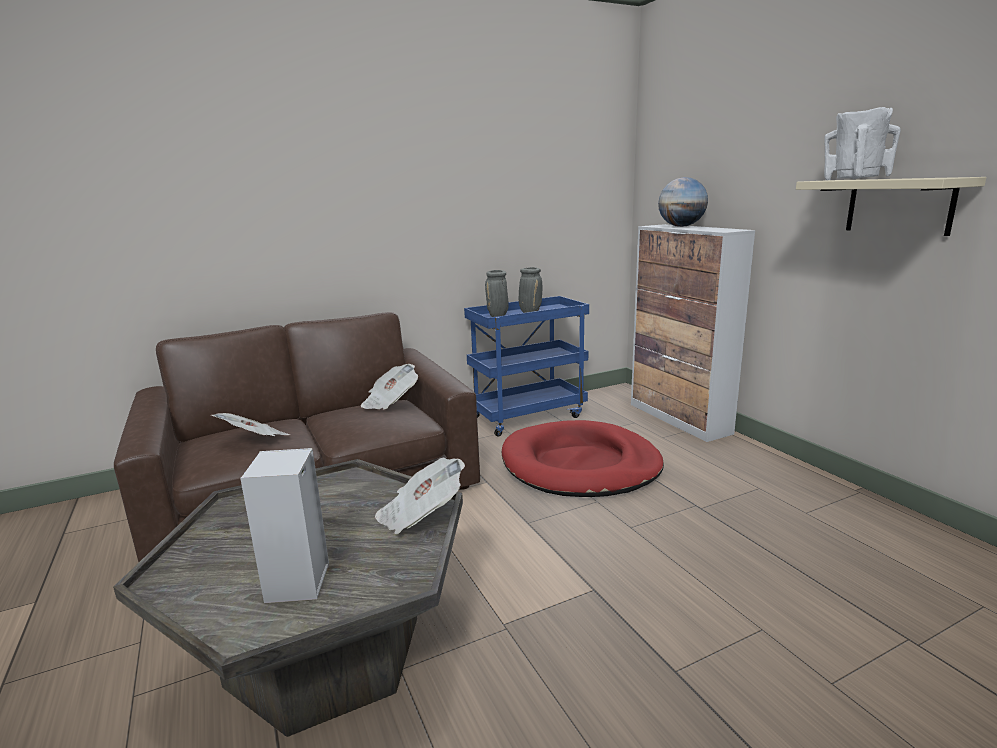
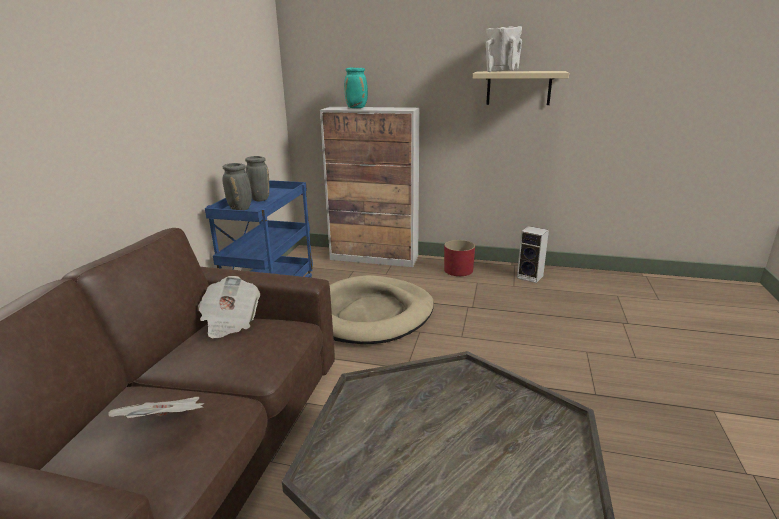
camera: 50 degrees left, 5 degrees up
speaker [240,448,329,603] -> speaker moved to [517,226,549,283]
newspaper [375,458,465,534] -> none
red dog bed [502,420,664,497] -> beige dog bed [330,275,434,344]
globe [658,177,708,227] -> turquoise vase [345,68,368,108]
none -> red planter [444,240,475,276]

